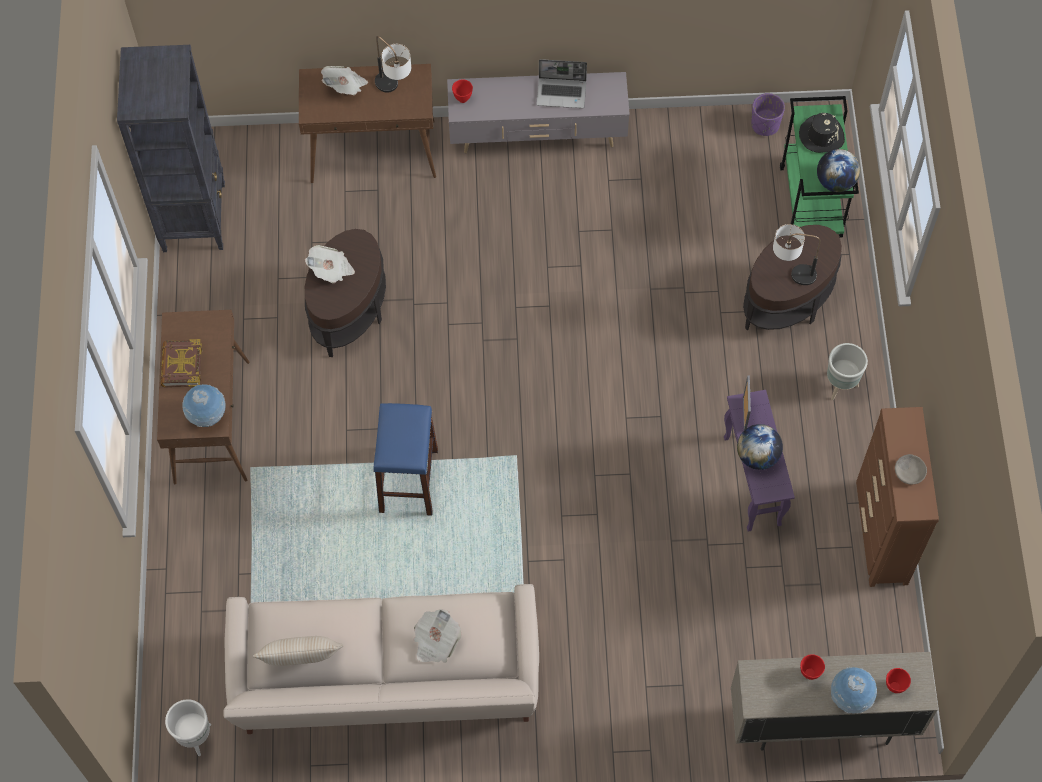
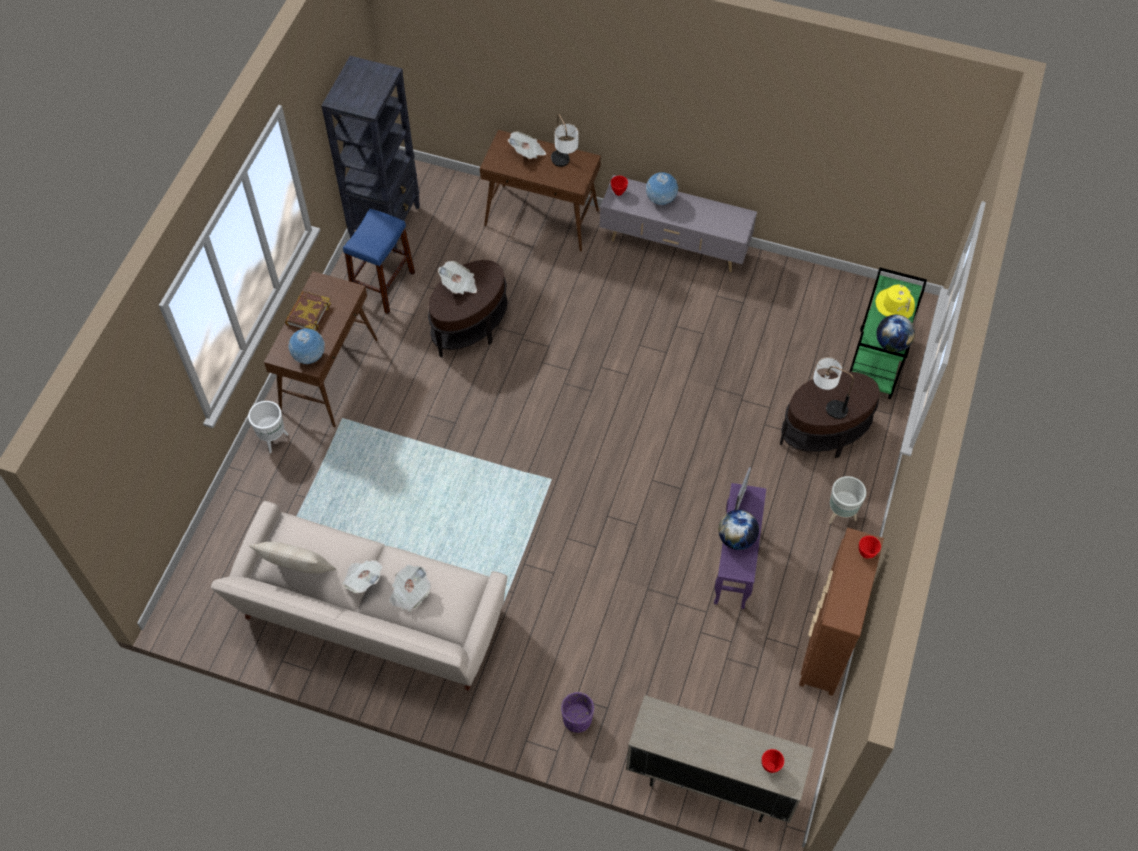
camera: 20 degrees right, 5 degrees down
white planter [165,699,211,756] -> white planter moved to [248,401,289,453]
blue stool [373,403,438,516] -> blue stool moved to [343,209,415,314]
laptop [536,59,587,108] -> none
purple planter [751,93,785,136] -> purple planter moved to [561,692,594,733]
black hat [799,113,845,153] -> yellow hat [875,285,915,318]
red bowl [800,654,825,680] -> red bowl moved to [859,536,881,559]
globe [831,667,877,714] -> globe moved to [646,172,679,205]
grey bowl [895,454,927,484] -> none
none -> newspaper [342,560,382,593]

